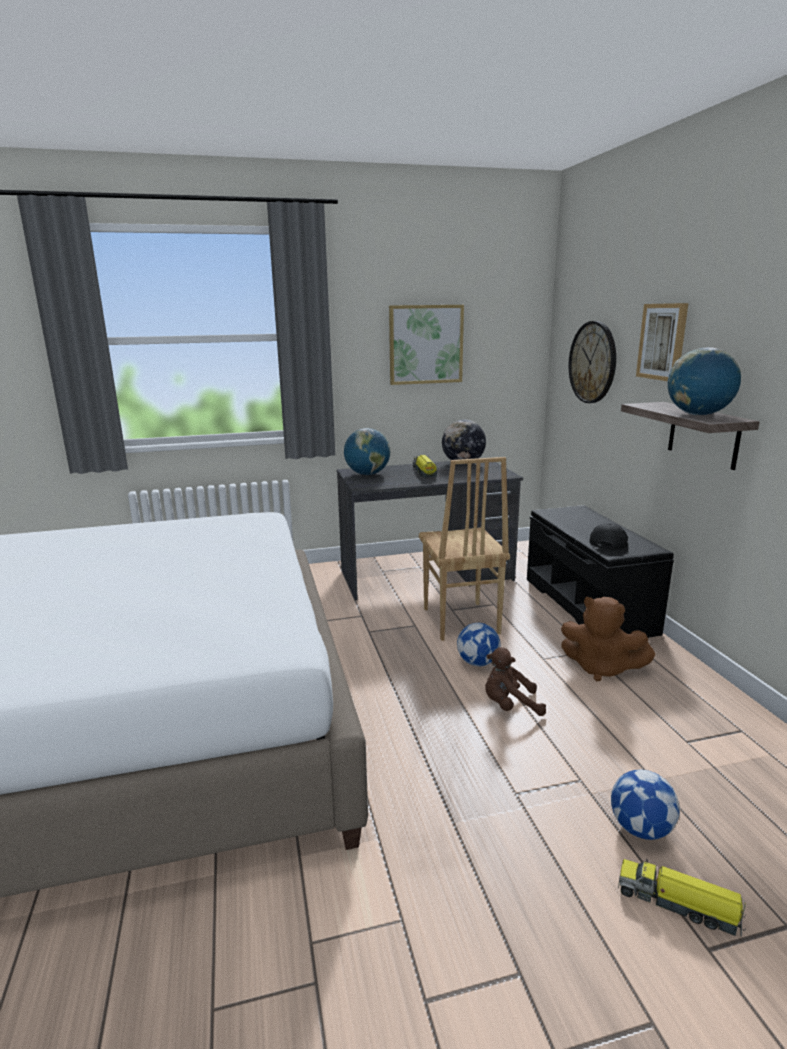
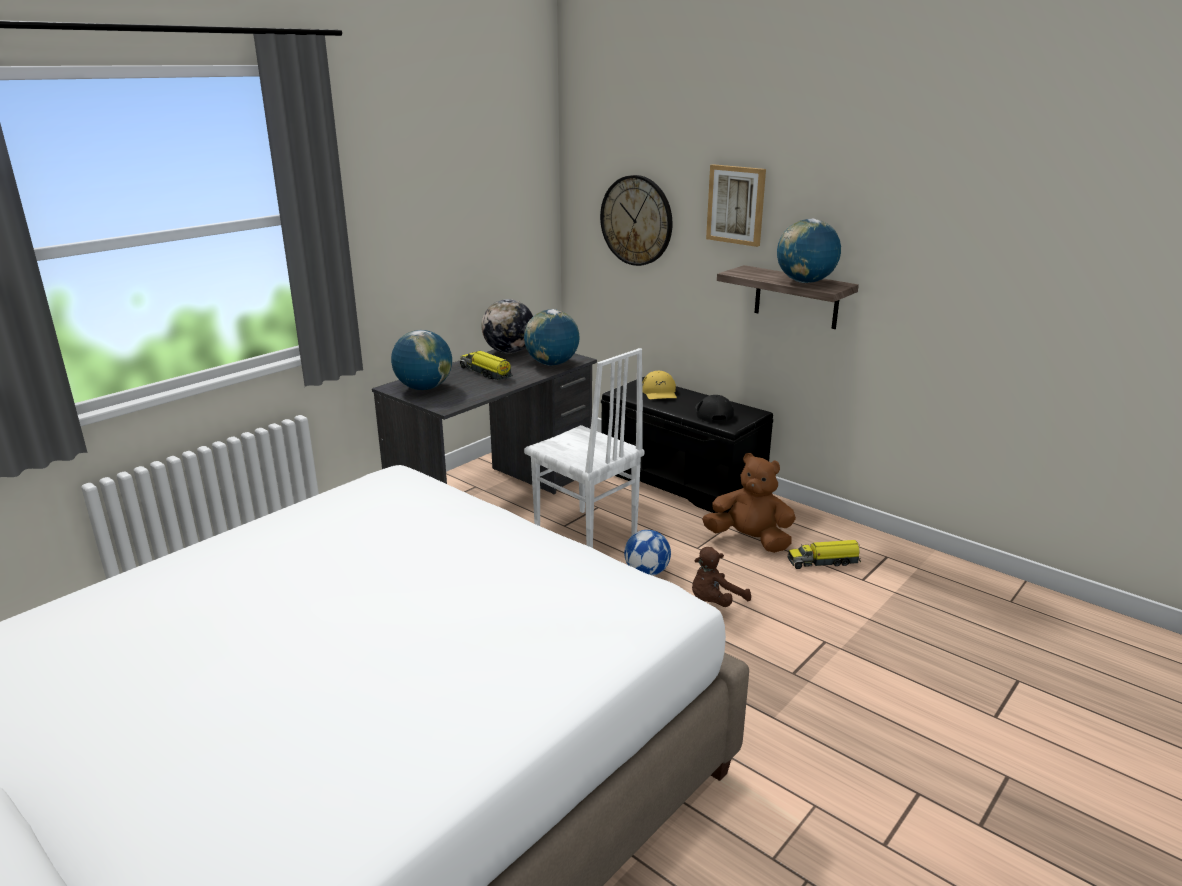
camera: 35 degrees left, 5 degrees up
picture [389,305,464,385] -> none
brown chair [419,457,510,641] -> white chair [524,348,644,548]
brown plush toy [561,597,656,681] -> brown plush toy turned 150 degrees counterclockwise [702,453,796,553]
football [611,770,680,840] -> none
toy truck [618,859,746,936] -> toy truck moved to [788,540,861,569]
none -> globe [524,309,580,365]
none -> yellow cap [642,371,677,399]

